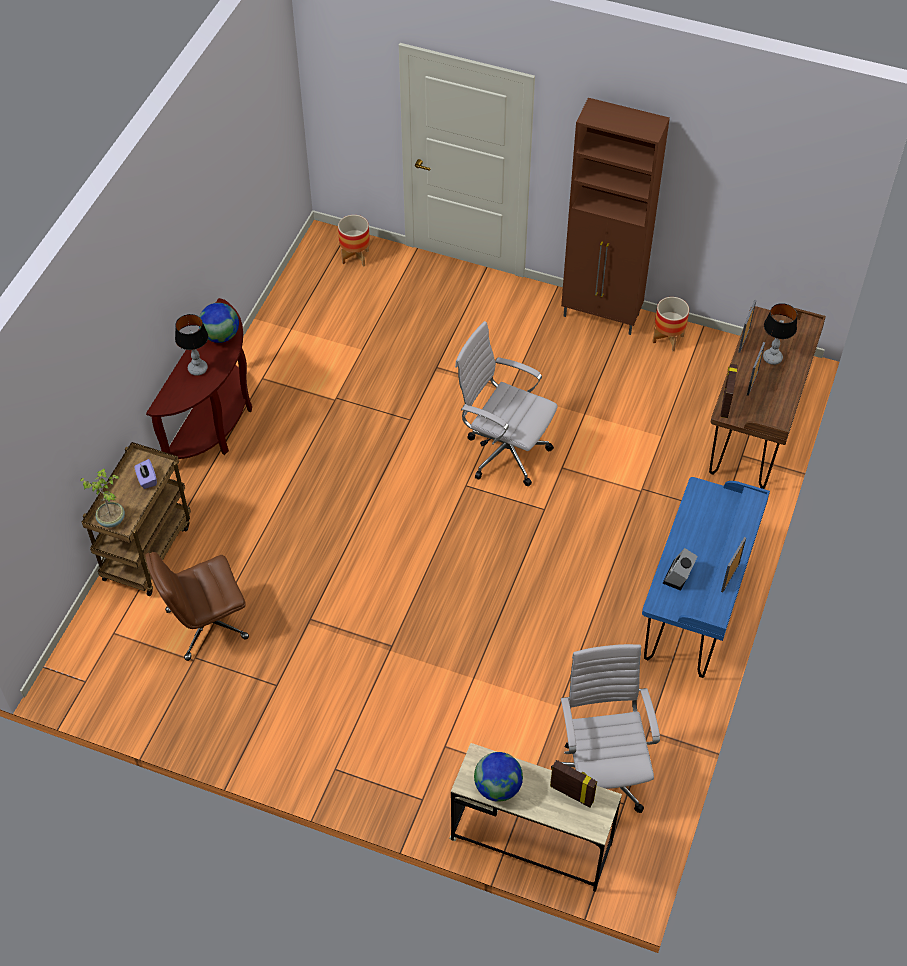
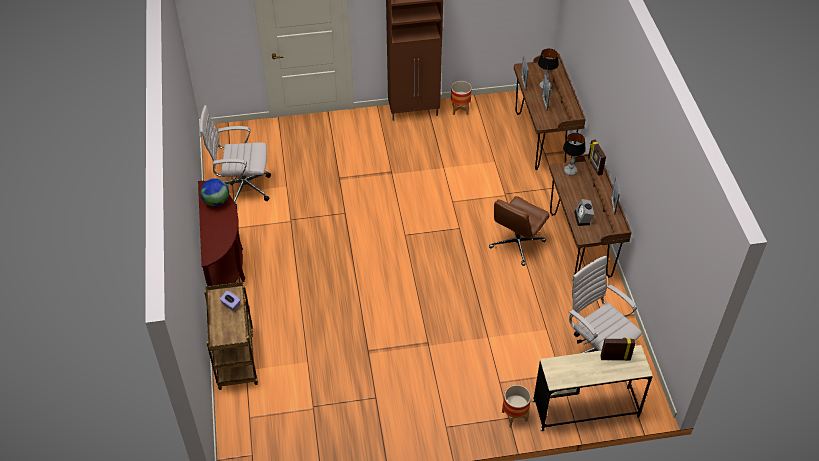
camera: 30 degrees left, 5 degrees down
potted plant [80,469,125,528] -> none
brown office chair [145,552,249,661] -> brown office chair moved to [489,196,550,266]
table lamp [175,314,208,376] -> table lamp moved to [563,133,586,176]
planter [338,215,370,266] -> planter moved to [502,385,531,427]
white office chair [455,321,558,487] -> white office chair moved to [200,105,271,209]
globe [474,752,523,802] -> none
blue desk [642,477,770,678] -> brown desk [549,154,632,278]
picture frame [720,364,738,418] -> picture frame moved to [588,139,606,176]

